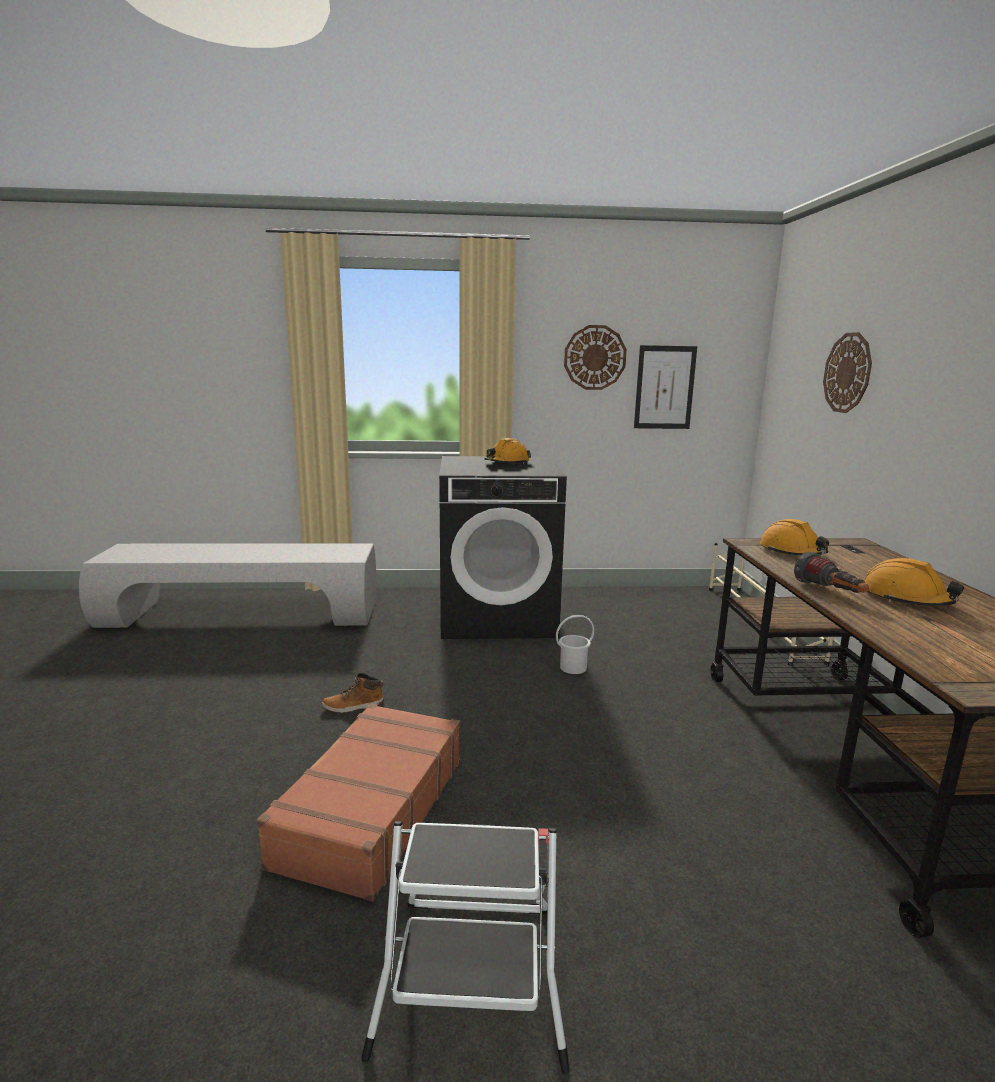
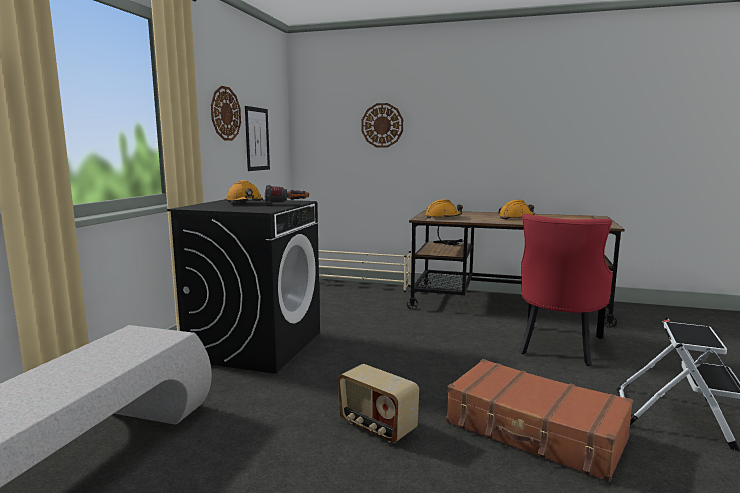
camera: 70 degrees left, 5 degrees down
boot [322,673,384,713] -> radio [338,364,419,443]
white bucket [556,615,594,674] -> none
flashlight [794,551,869,593] -> flashlight moved to [264,185,309,205]
none -> red chair [519,214,613,366]

